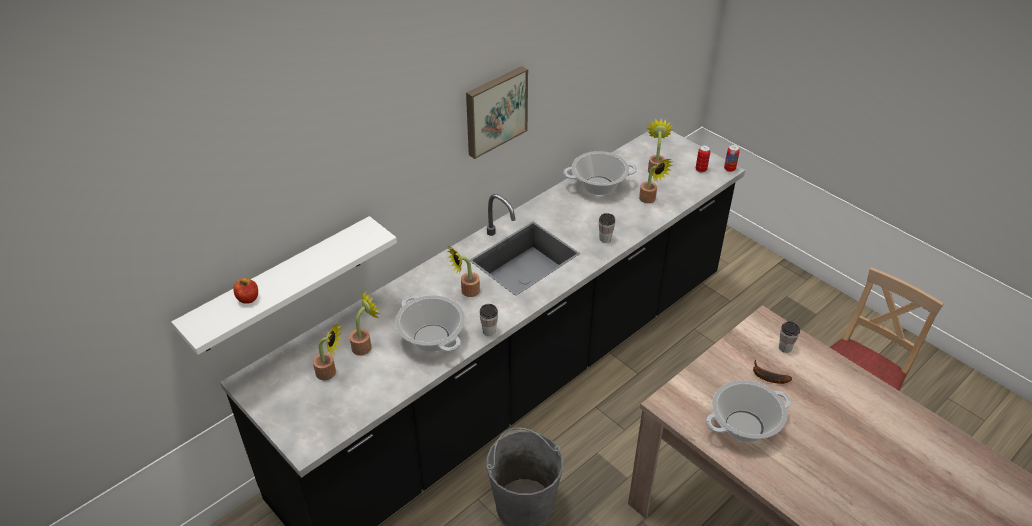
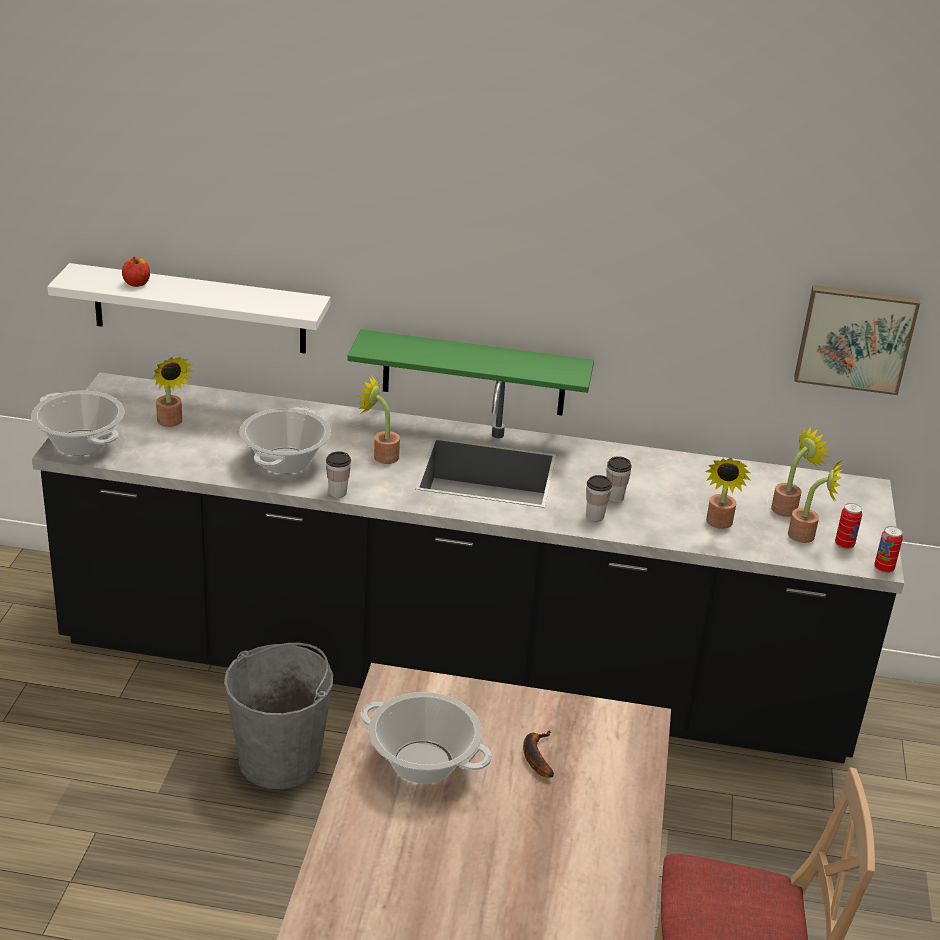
camera: 50 degrees right, 10 degrees down
potted plant [350,291,380,356] -> potted plant moved to [788,460,843,543]
picture [466,66,528,159] -> picture moved to [794,285,920,395]
cooking pot [564,151,637,195] -> cooking pot moved to [31,391,125,455]
cup [779,321,800,353] -> cup moved to [606,456,632,502]
none -> green shelf [347,329,594,416]

